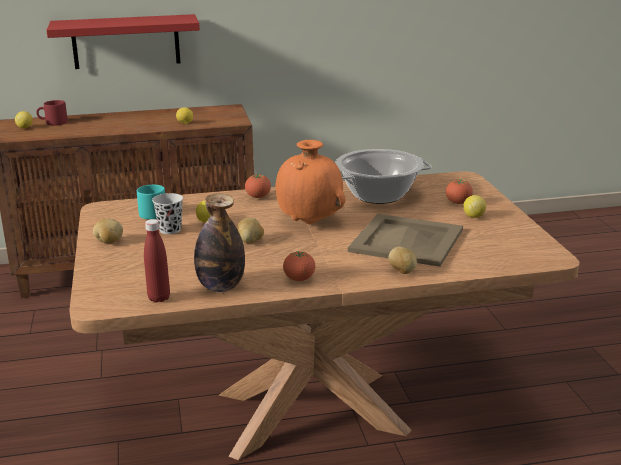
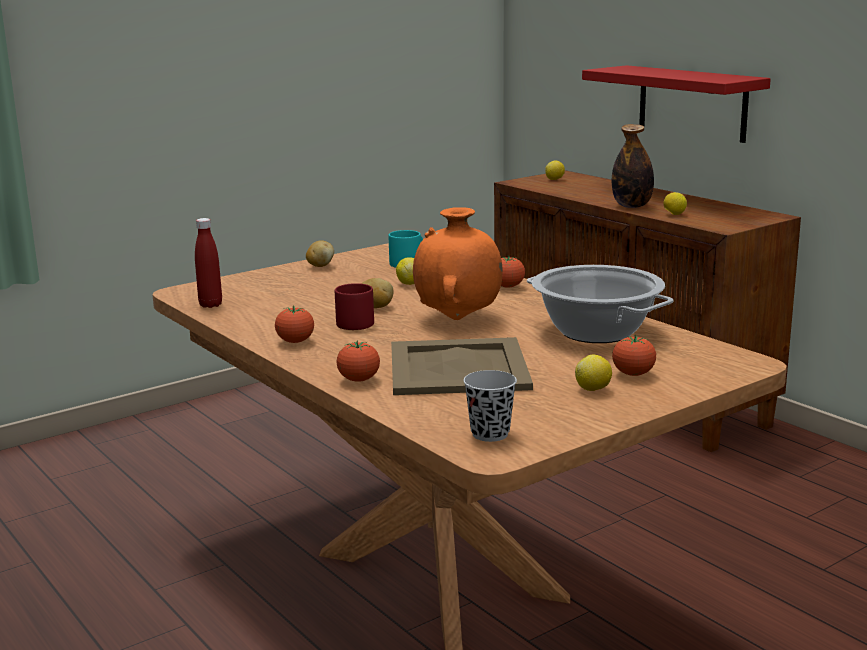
camera: 65 degrees right, 5 degrees down
red mug [36,100,68,125] -> red mug moved to [335,283,374,330]
black cup [152,193,183,234] -> black cup moved to [463,370,517,442]
bottle [194,193,245,292] -> bottle moved to [612,124,654,208]
potato [388,247,417,274] -> tomato [337,340,380,382]

